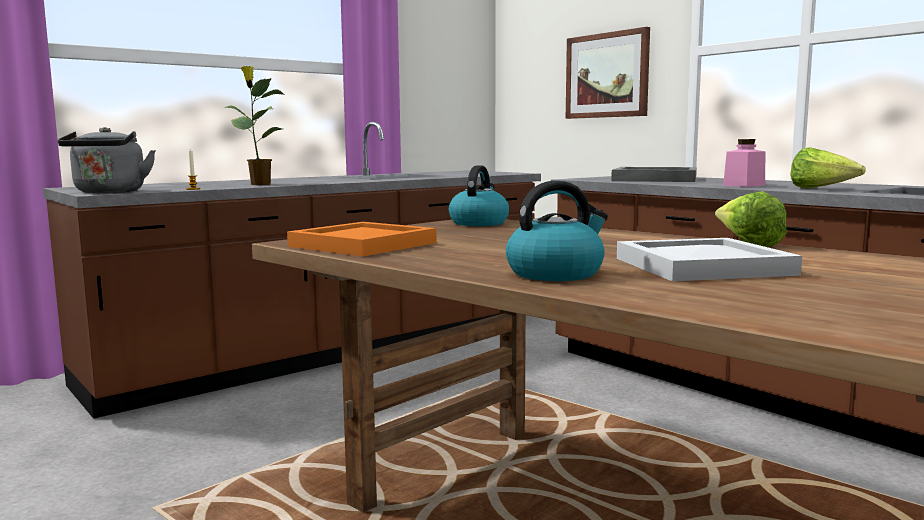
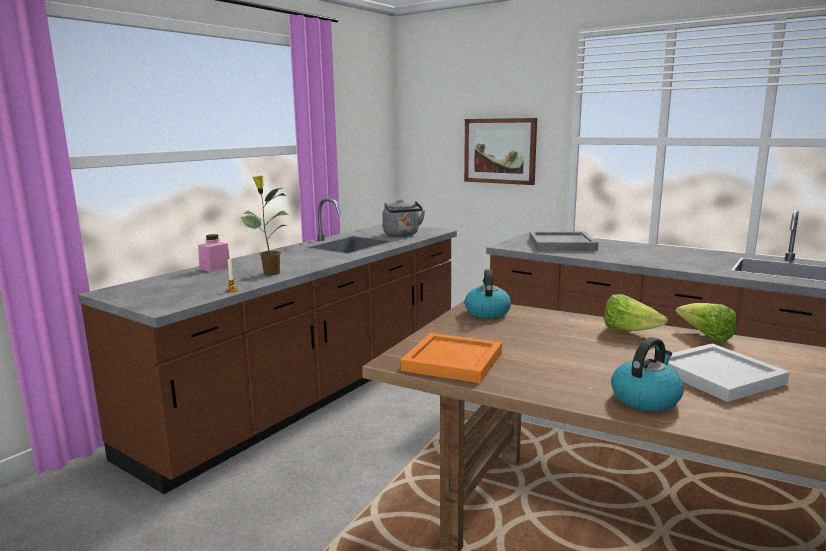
camera: 15 degrees left, 5 degrees up
grey kettle [58,127,156,193] -> grey kettle moved to [383,199,425,236]
pink jar [723,139,766,187] -> pink jar moved to [198,234,230,272]
lettuce [790,147,866,189] -> lettuce moved to [604,294,668,331]

